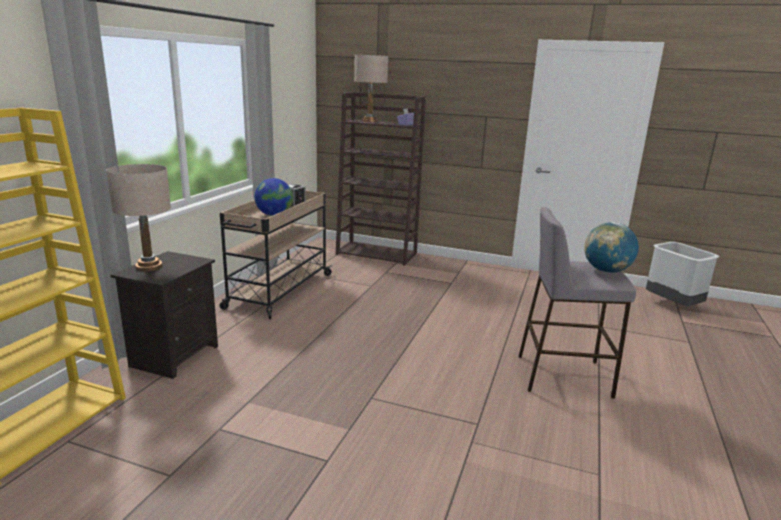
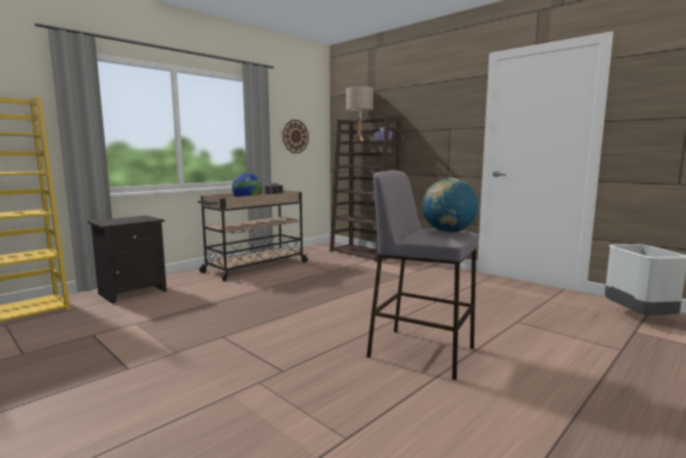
camera: 25 degrees right, 10 degrees down
beige table lamp [106,164,171,272] -> none
none -> wall clock [283,120,309,153]

